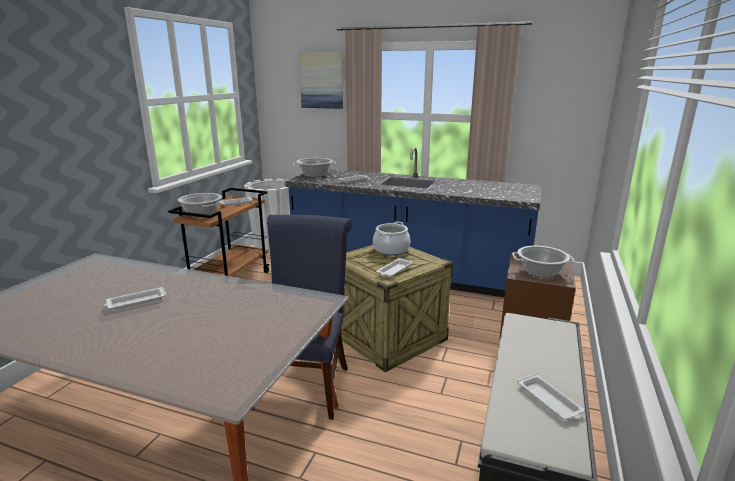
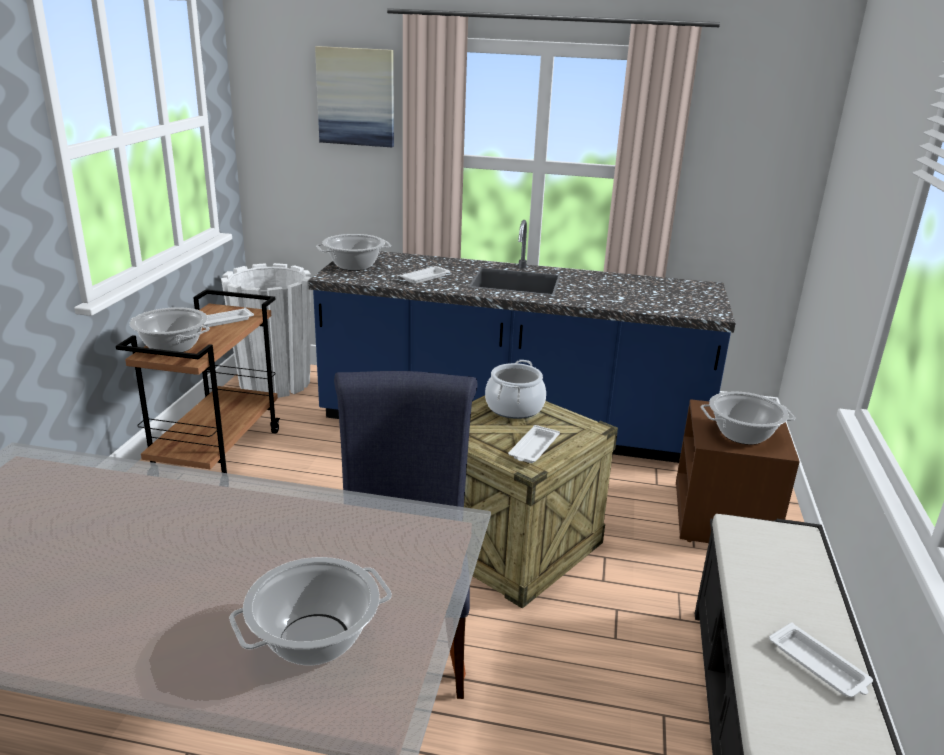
camera: 10 degrees left, 5 degrees up
white tray [104,287,166,310] -> none
none -> cooking pot [229,557,392,665]

